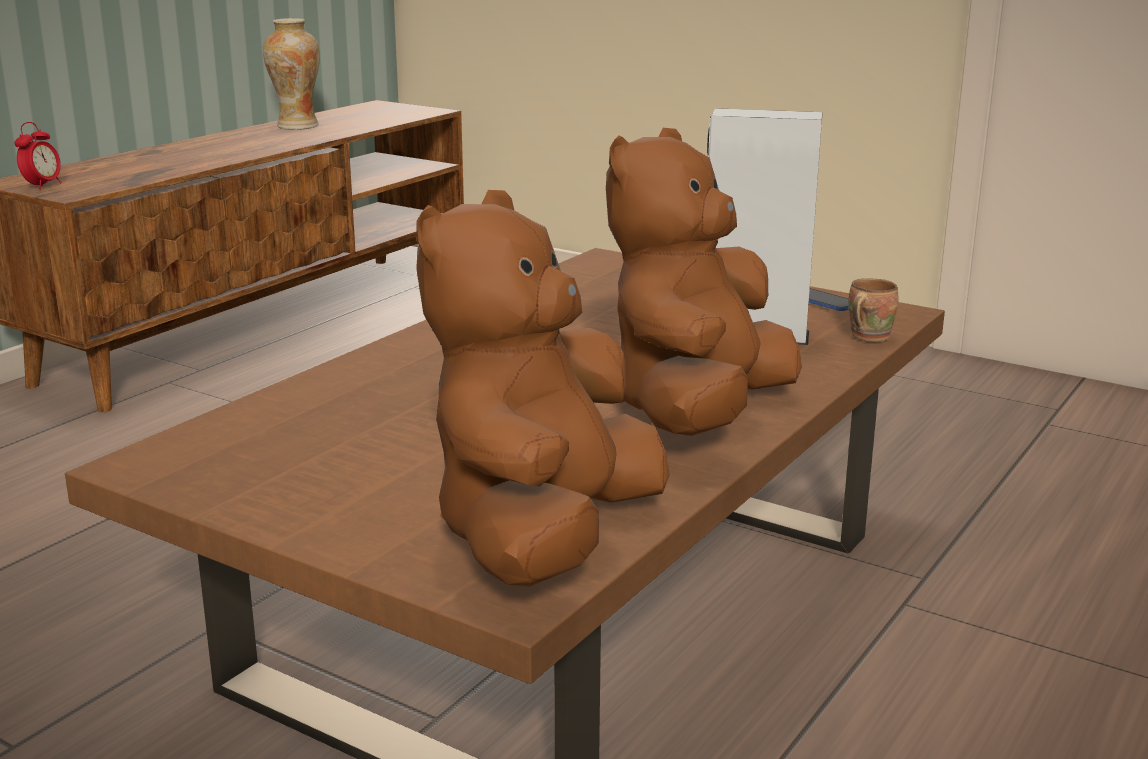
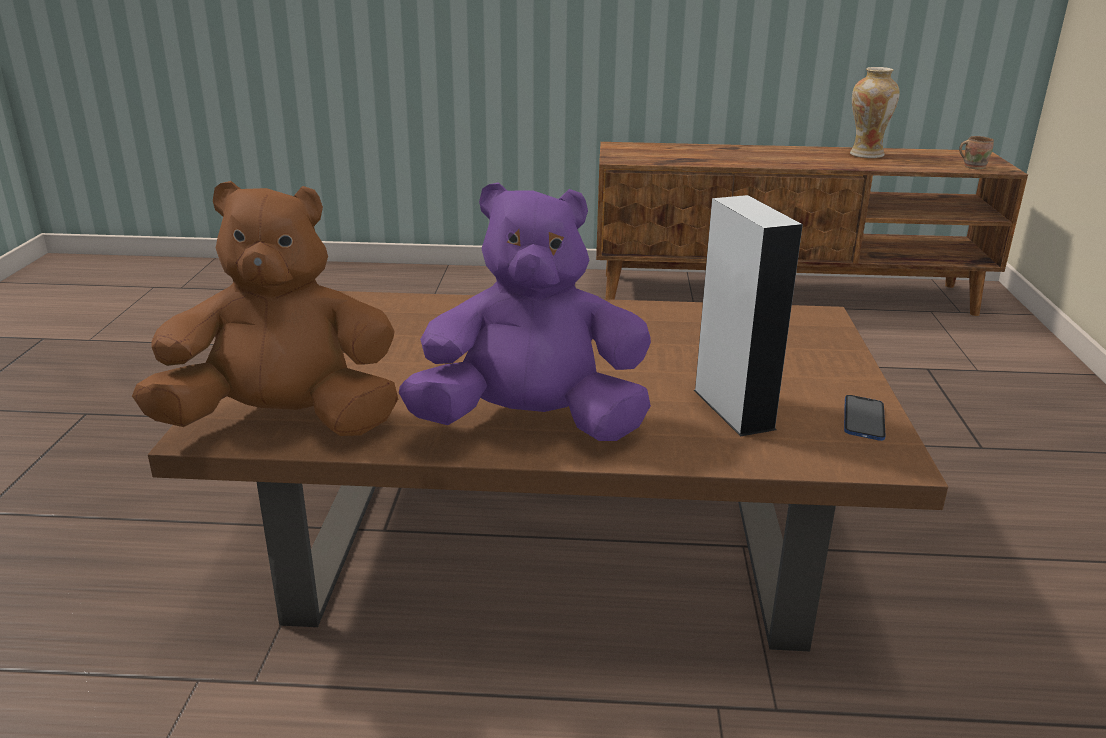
camera: 60 degrees right, 5 degrees up
alarm clock [14,122,62,190] -> none
brown plush toy [606,128,802,436] -> purple plush toy [399,182,651,441]
brown mug [848,278,899,342] -> brown mug moved to [959,136,994,170]

